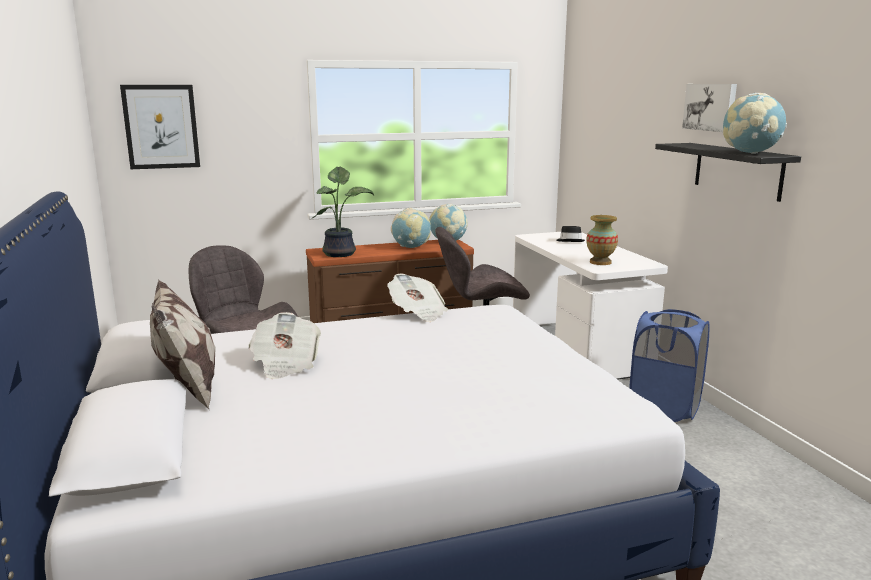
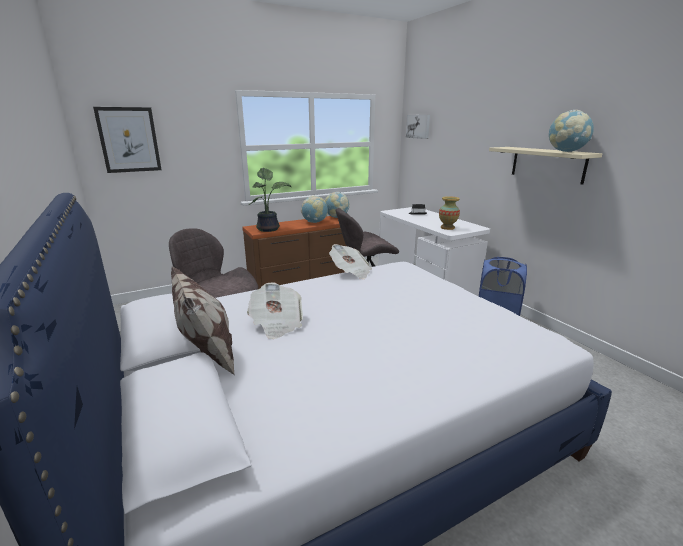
camera: 10 degrees left, 5 degrees up
black shelf [655,143,801,202] -> beige shelf [489,147,602,184]
picture [682,84,737,132] -> picture moved to [406,115,430,139]

